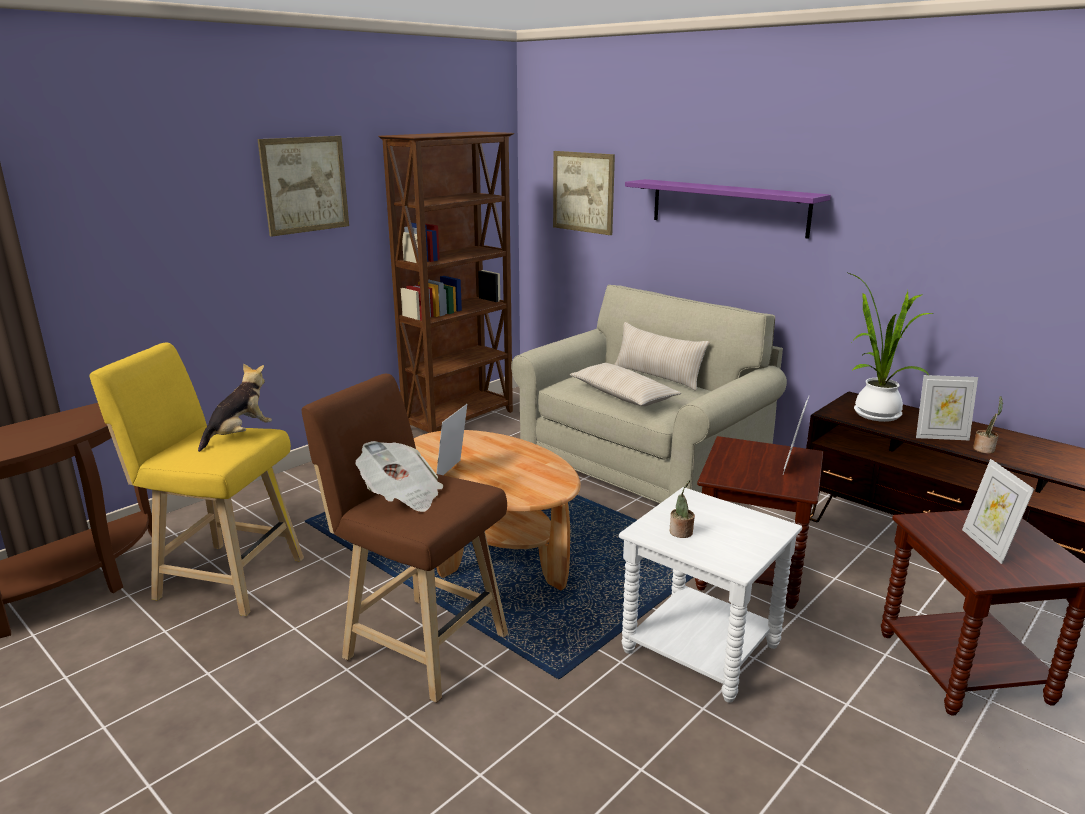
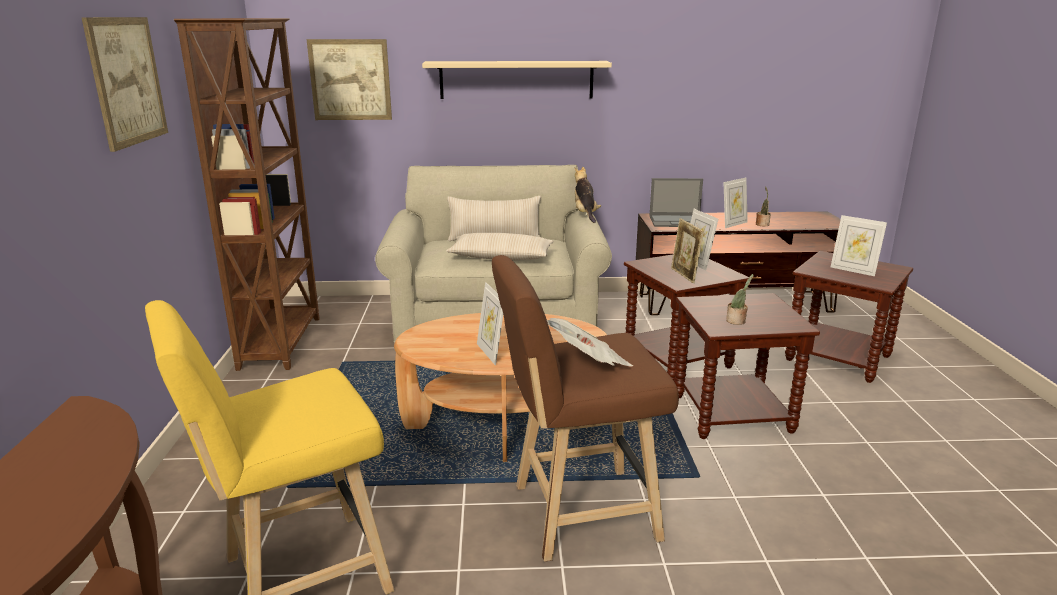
camera: 45 degrees left, 0 degrees up
plush toy [198,363,272,452] -> plush toy moved to [574,167,601,223]
white side table [619,487,802,703] -> brown side table [674,293,820,439]
purple shelf [625,179,831,239] -> beige shelf [422,61,612,99]
potted plant [849,273,933,422] -> laptop [649,178,703,227]
none -> picture frame [671,218,704,283]

